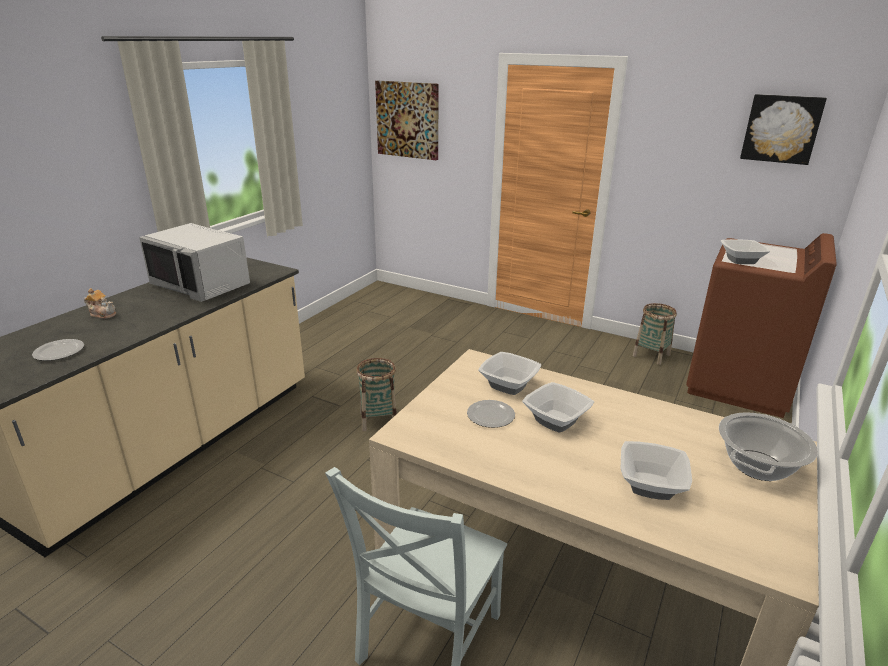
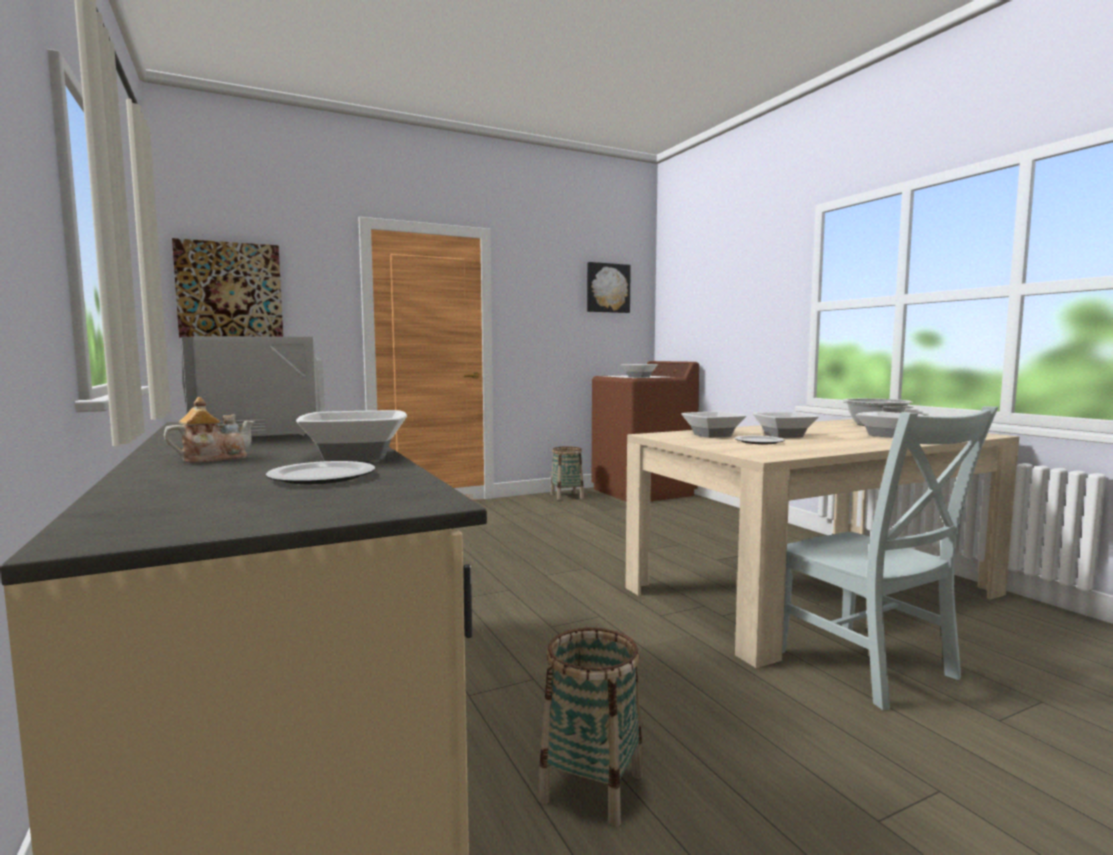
camera: 55 degrees left, 20 degrees down
grey microwave [139,223,250,302] -> grey microwave turned 90 degrees clockwise [182,336,325,436]
basket [356,358,397,432] -> basket moved to [538,628,643,827]
none -> bowl [296,410,407,461]

